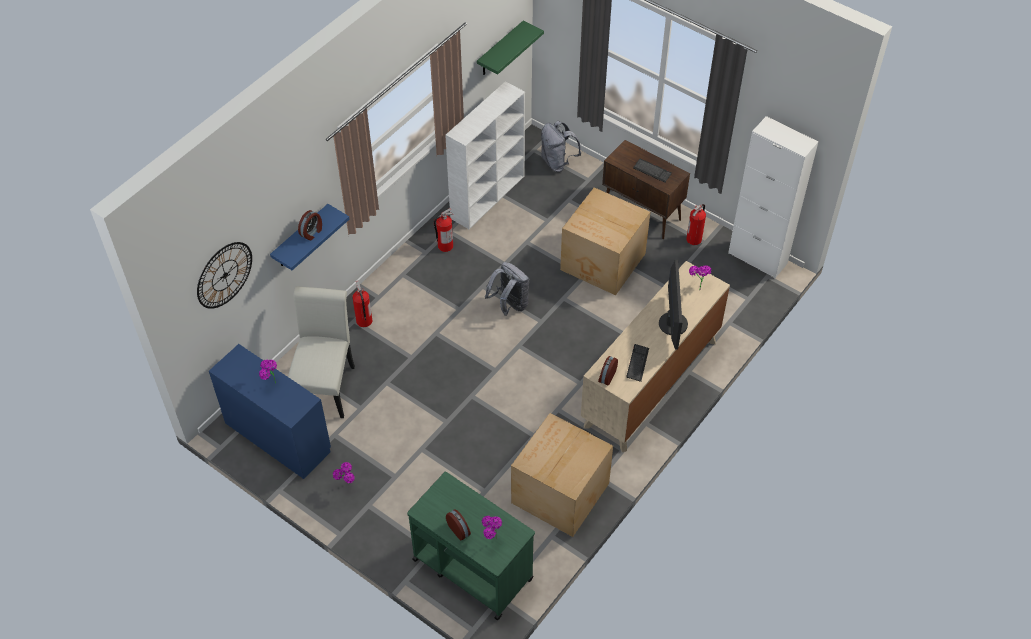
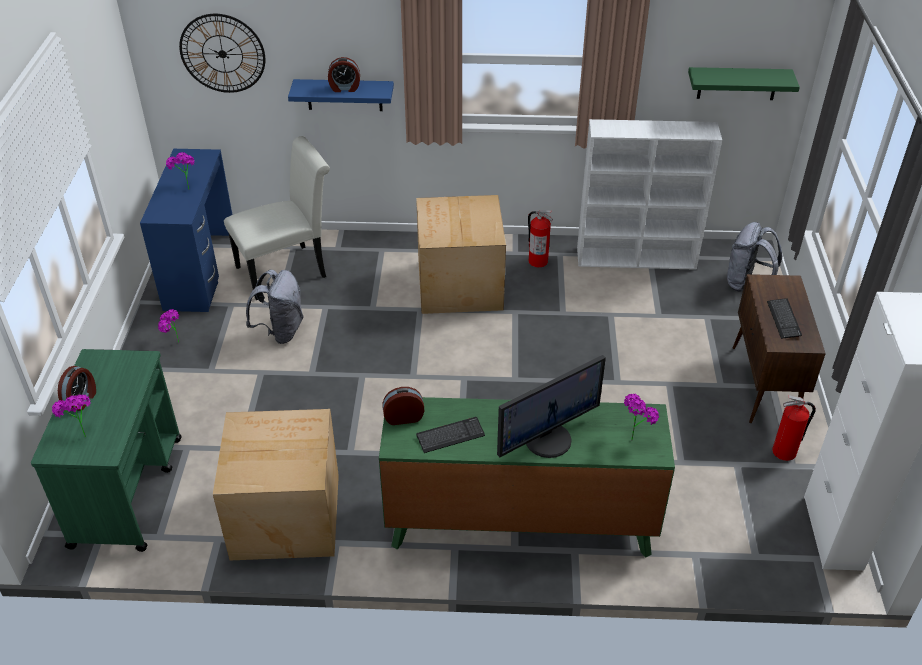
camera: 55 degrees right, 10 degrees down
fire extinguisher [352,281,372,327] -> none
grey backpack [485,262,529,316] -> grey backpack moved to [246,270,304,344]
cardboard box [560,187,650,295] -> cardboard box moved to [416,195,506,314]
beige dresser [581,261,730,453] -> green dresser [379,397,675,558]

